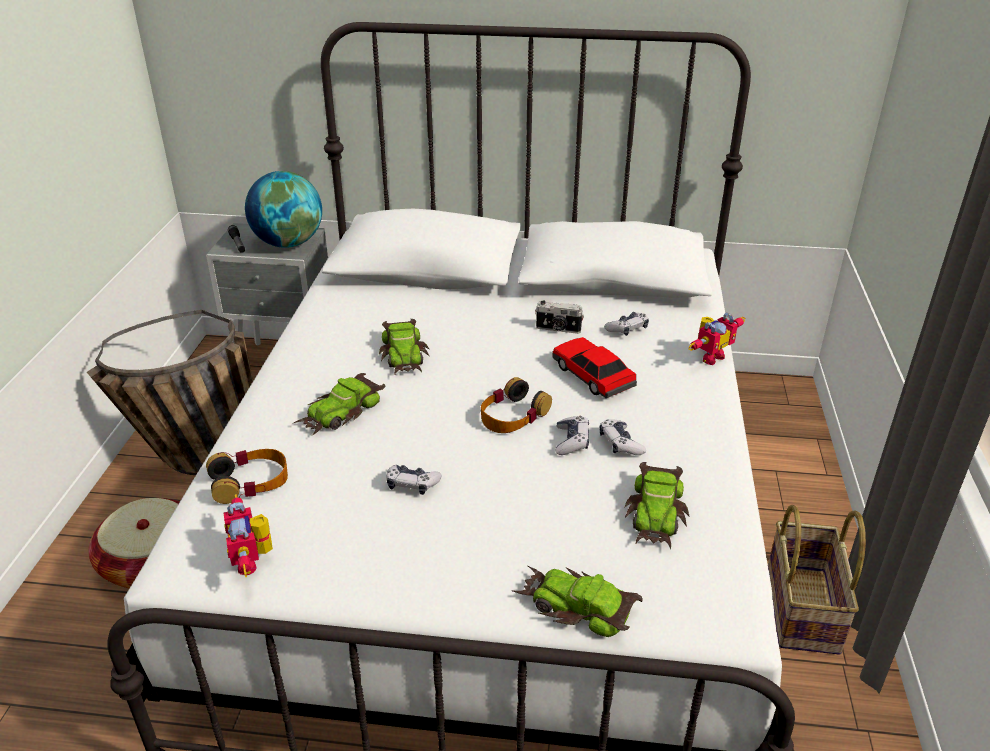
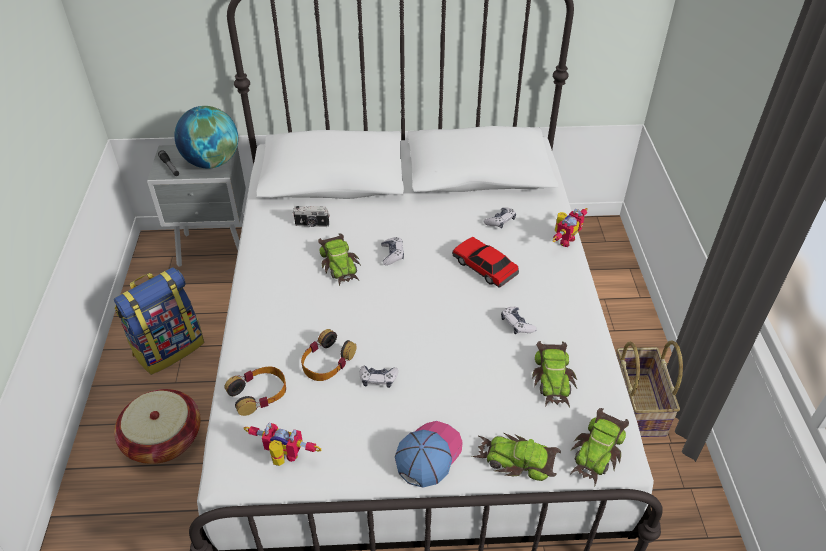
camera: 10 degrees left, 10 degrees up
basket [87,310,253,475] -> backpack [114,267,204,375]
toy robot [224,494,273,577] -> toy robot turned 135 degrees clockwise [244,423,321,466]
toy car [292,373,385,435] -> toy car moved to [570,408,629,485]
headphones [481,377,552,433] -> headphones moved to [301,329,356,381]
camera [535,301,584,334] -> camera moved to [293,206,330,227]
game controller [555,416,589,455] -> game controller moved to [381,237,404,265]
none -> cap [395,421,463,488]

